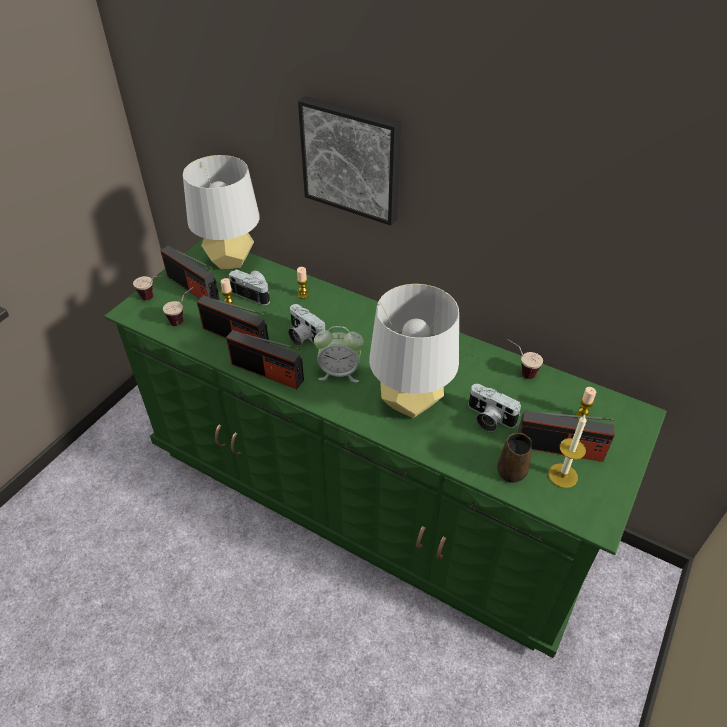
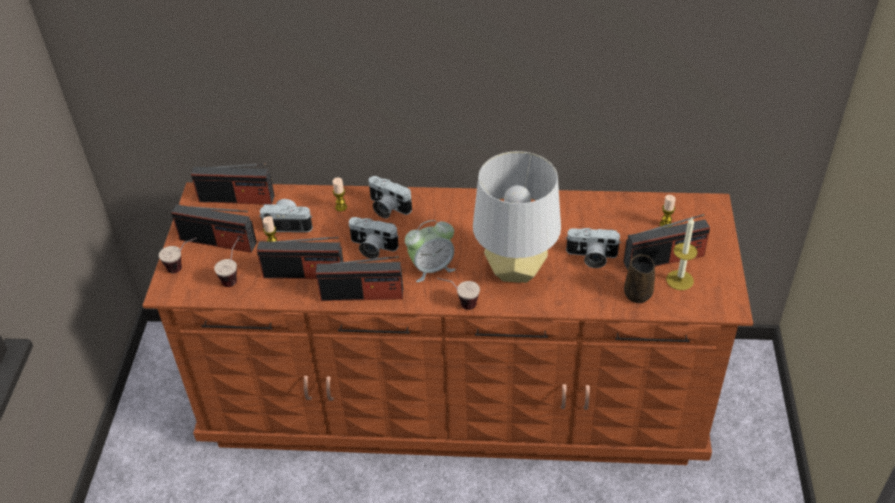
camera: 25 degrees left, 0 degrees up
green dresser [104,239,667,658] -> brown dresser [142,182,753,465]
grey table lamp [183,155,260,269] -> radio [191,163,275,205]
picture [298,96,401,226] -> none
cup [507,339,543,379] -> cup moved to [437,278,480,310]
none -> camera [369,176,412,218]

